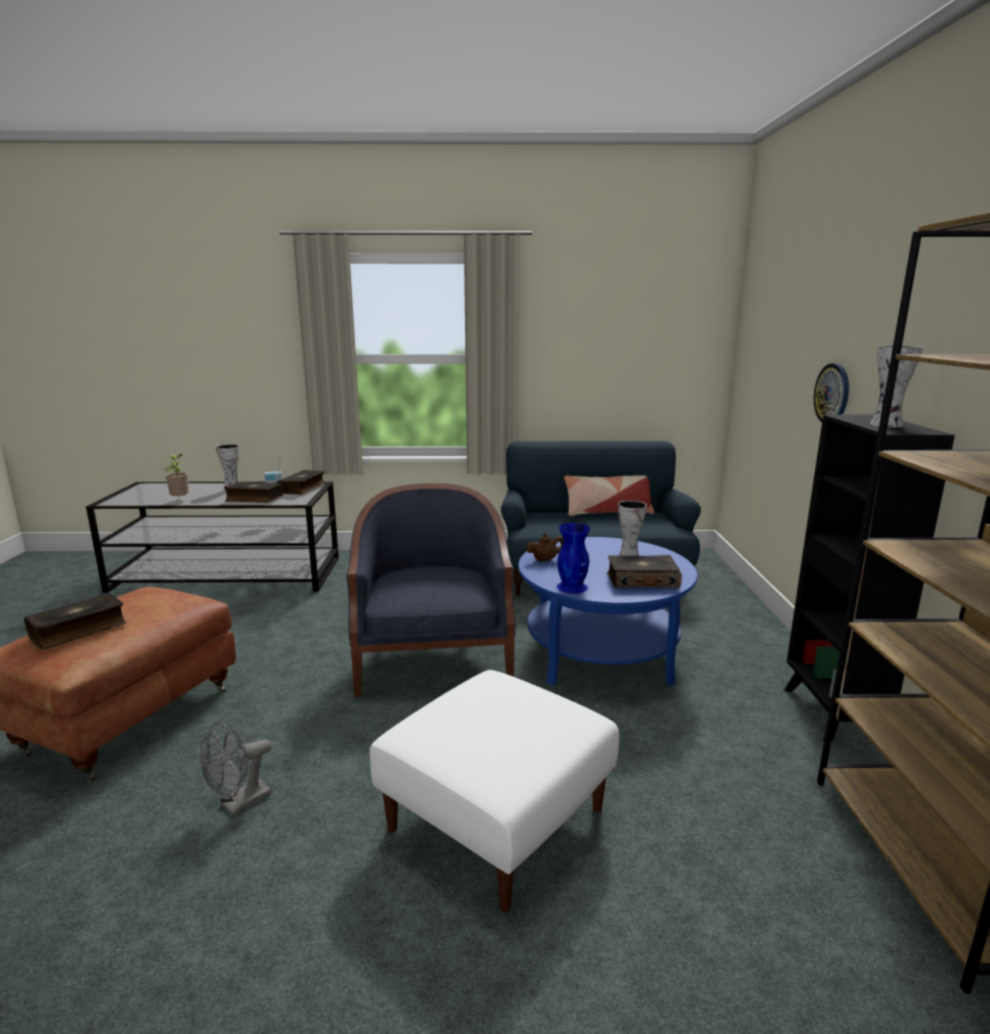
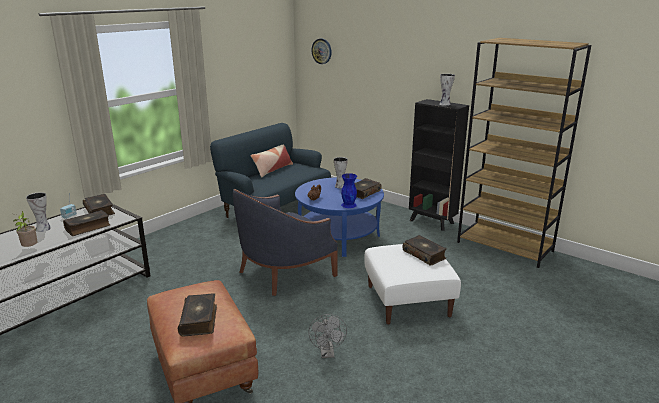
camera: 50 degrees left, 5 degrees up
blue armchair [347,483,516,697] -> blue armchair turned 75 degrees counterclockwise [233,189,338,296]
wall clock [814,363,849,422] -> wall clock moved to [311,39,332,64]
none -> book [403,235,447,266]

